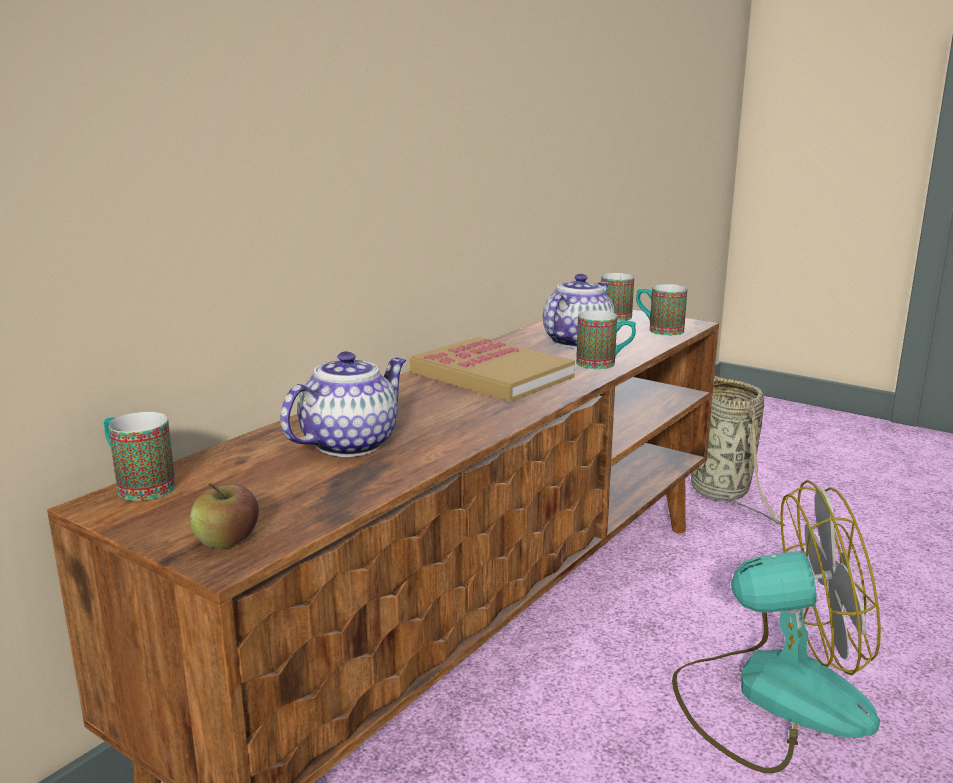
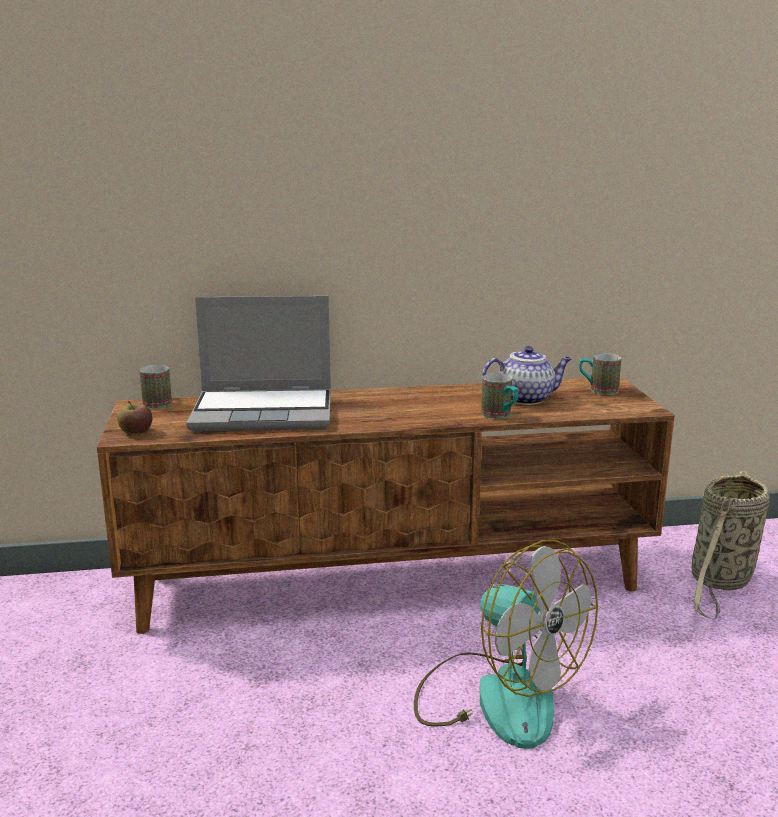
camera: 45 degrees right, 0 degrees up
teapot [280,351,406,457] -> laptop [186,296,331,432]
book [410,337,575,402] -> none
mug [636,284,687,336] -> none

